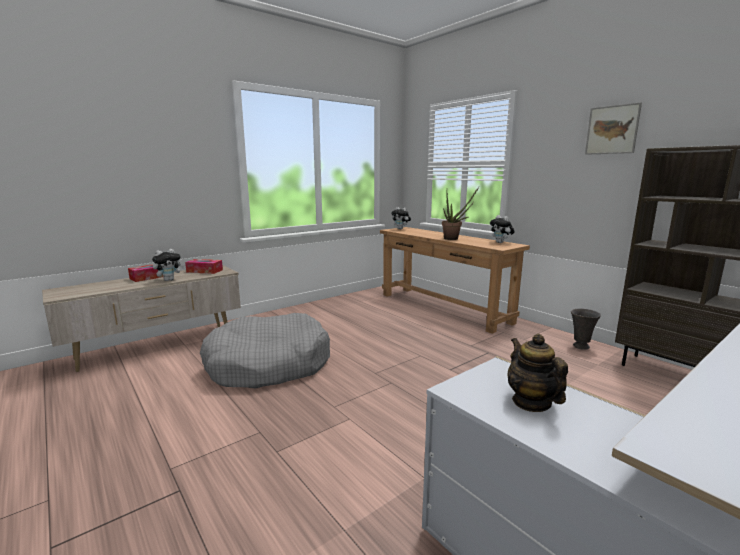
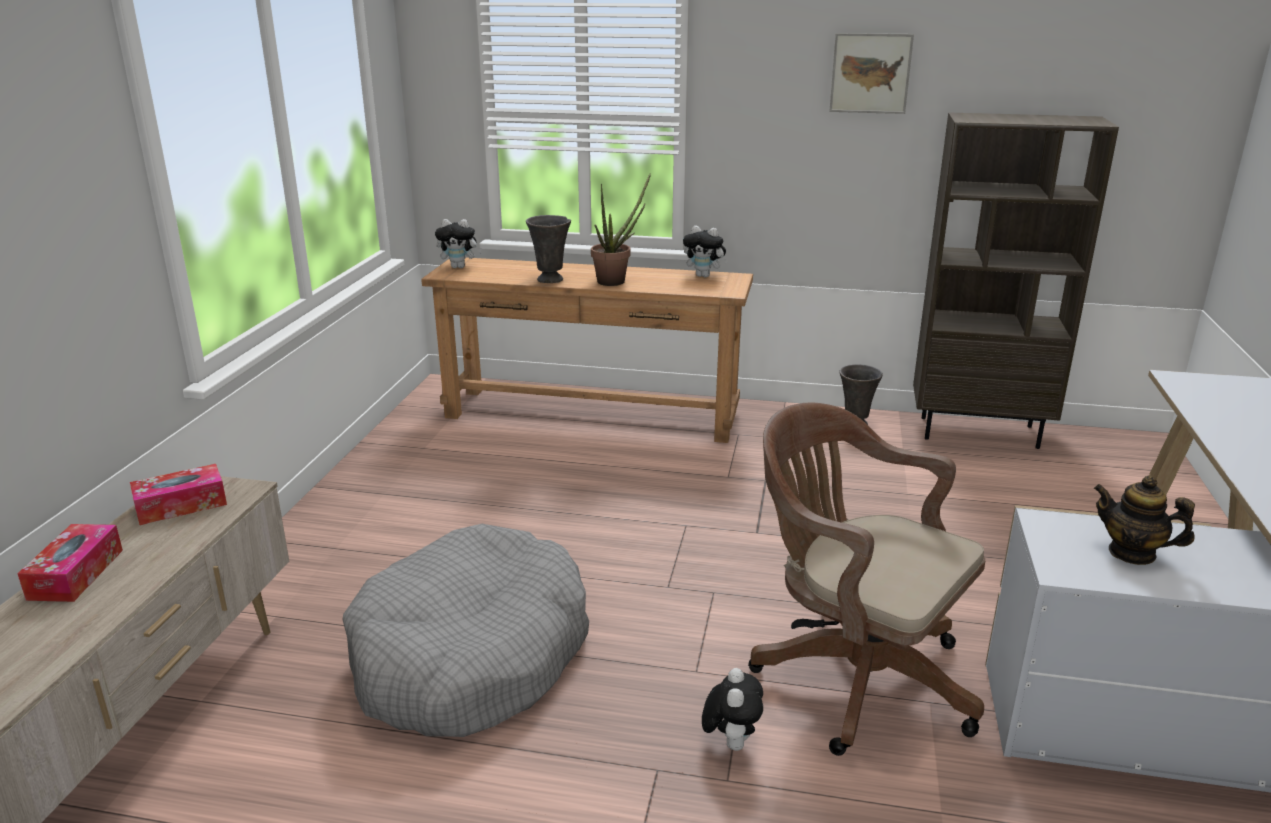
camera: 40 degrees left, 10 degrees up
plush toy [152,249,184,281] -> plush toy moved to [702,668,763,751]
none -> grey vase [526,215,571,283]
none -> brown office chair [748,402,985,756]

